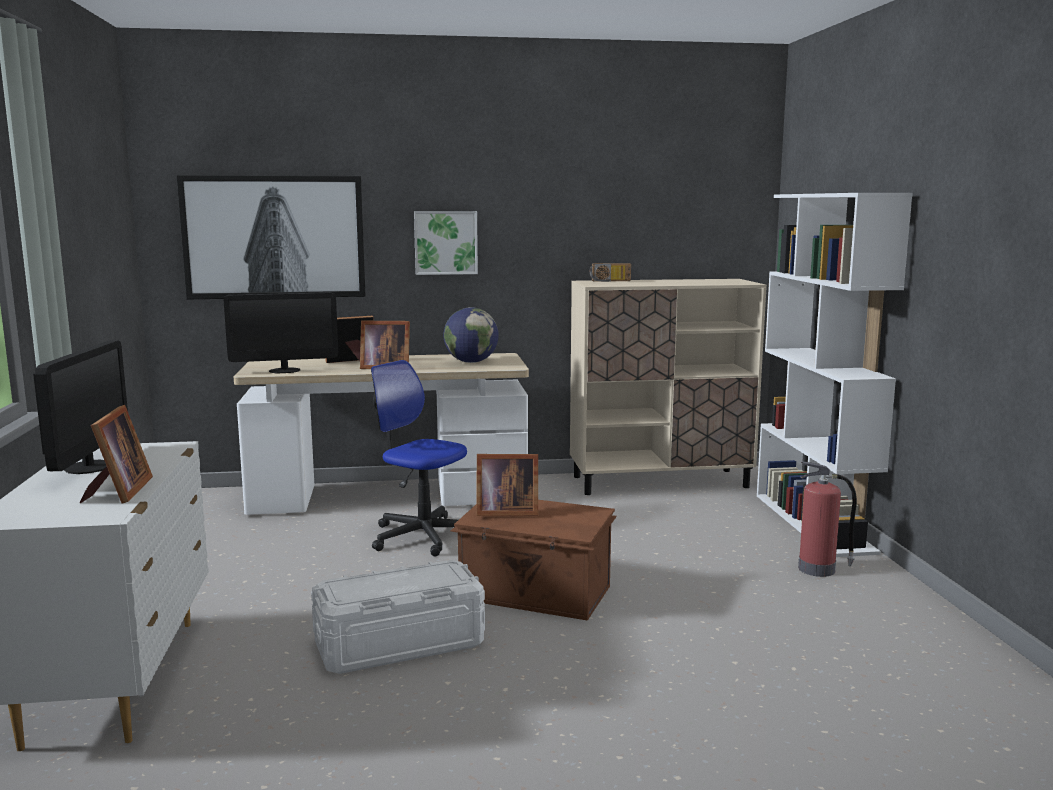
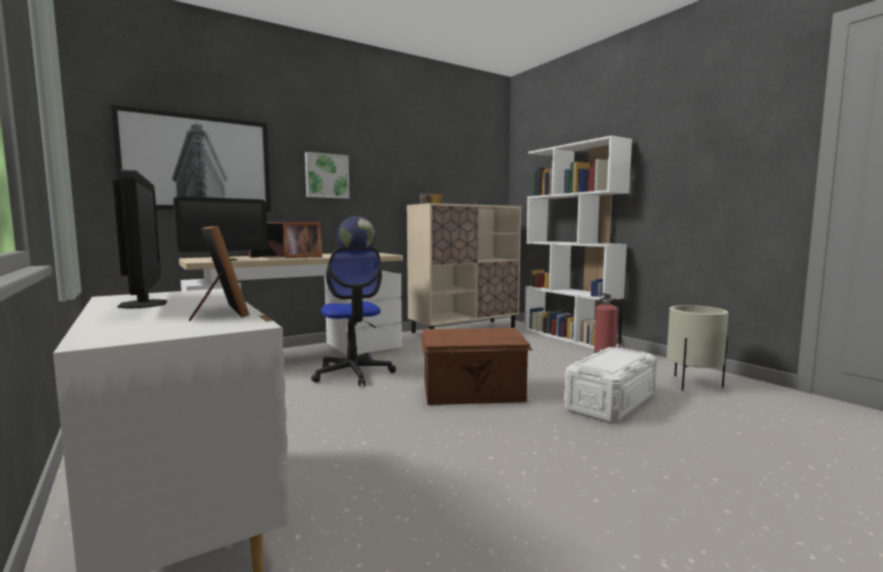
camera: 25 degrees left, 5 degrees down
white storage box [311,560,485,674] -> white storage box moved to [564,347,657,423]
office chair [371,360,467,556] -> office chair turned 120 degrees counterclockwise [311,247,396,386]
picture frame [476,454,538,516] -> none
none -> beige planter [667,305,728,391]

